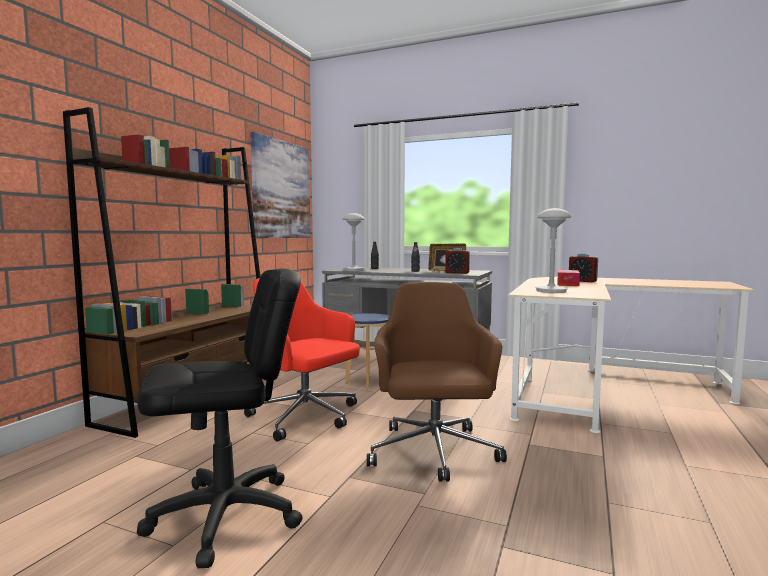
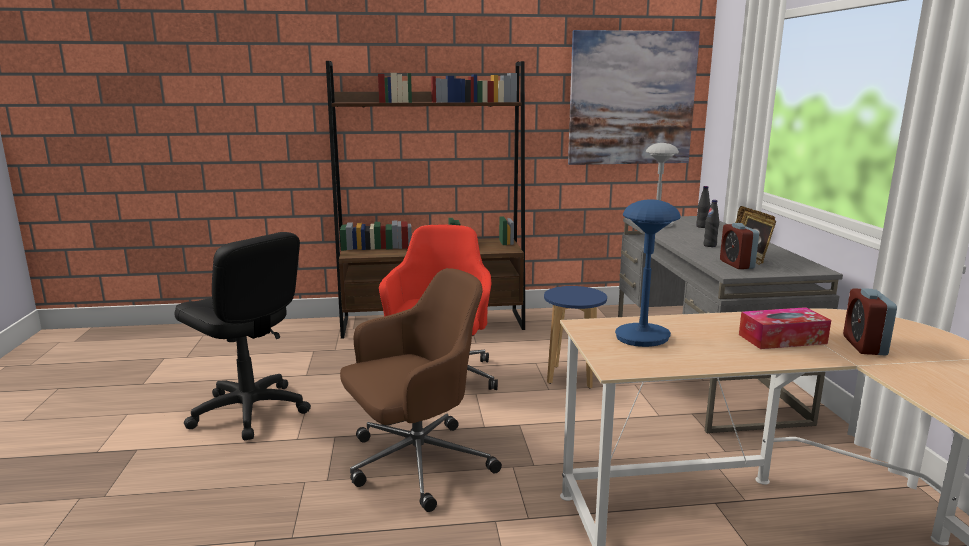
camera: 60 degrees right, 10 degrees up
grey table lamp [535,208,571,293] -> blue table lamp [615,199,681,347]

